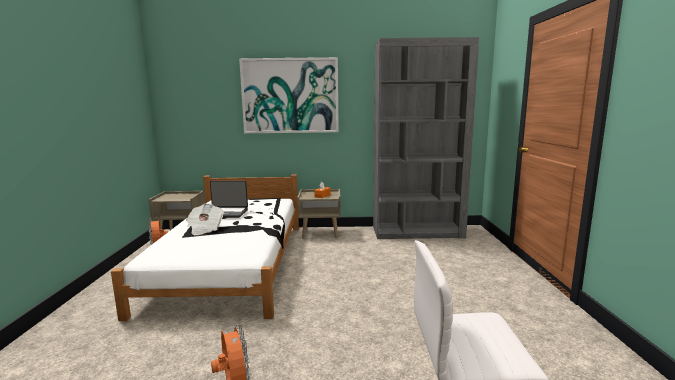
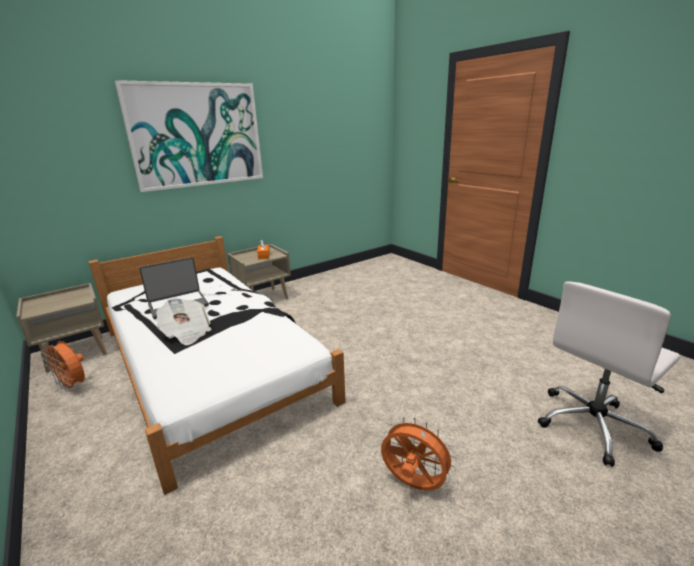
camera: 35 degrees left, 10 degrees up
grey bookcase [373,37,479,239] -> none

